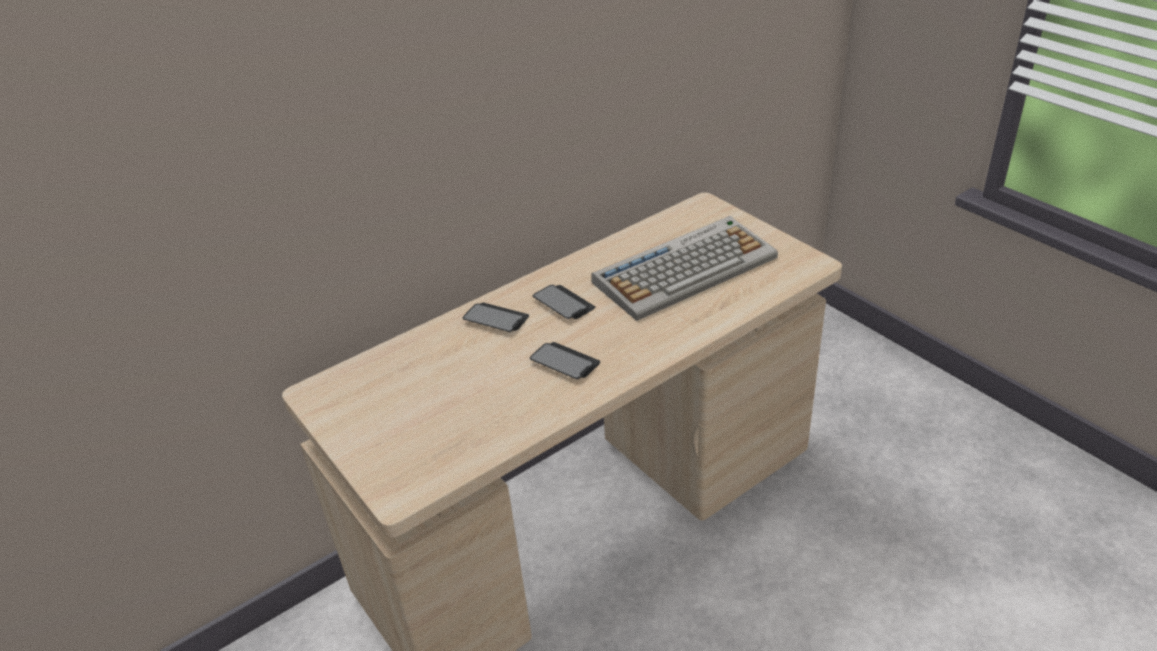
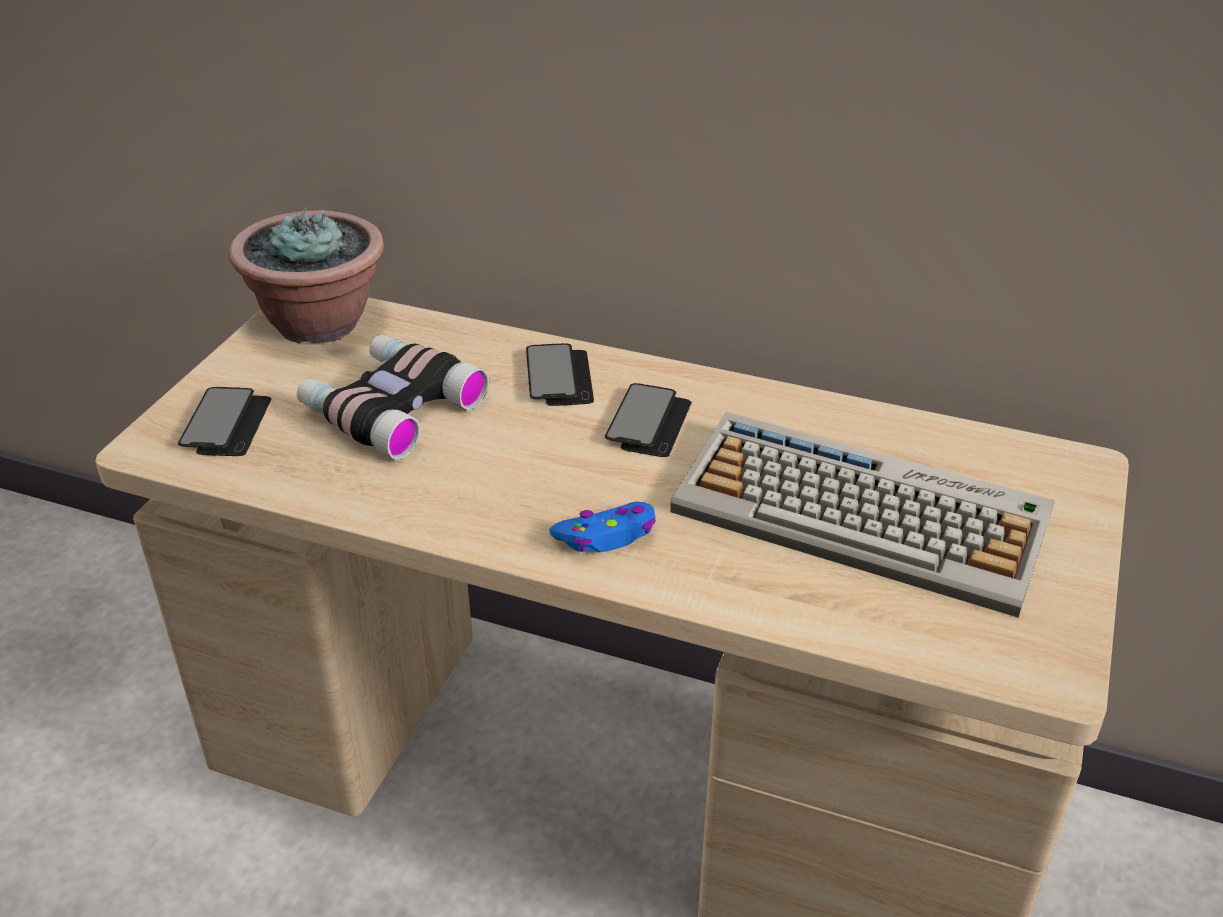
camera: 55 degrees right, 0 degrees up
phone [530,342,600,379] -> phone moved to [178,387,271,456]
none -> potted plant [229,207,384,344]
none -> binoculars [297,334,489,460]
none -> blue game controller [549,502,656,552]

